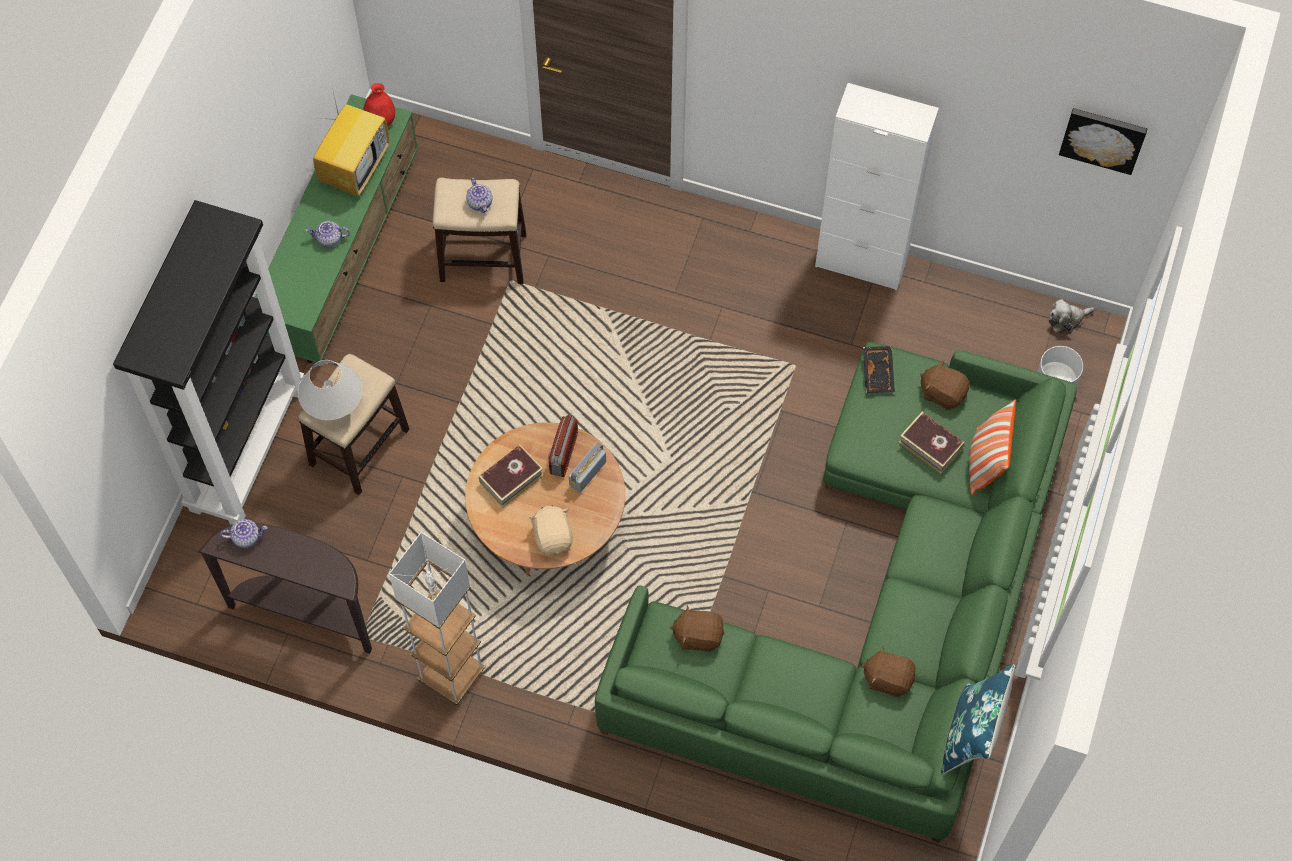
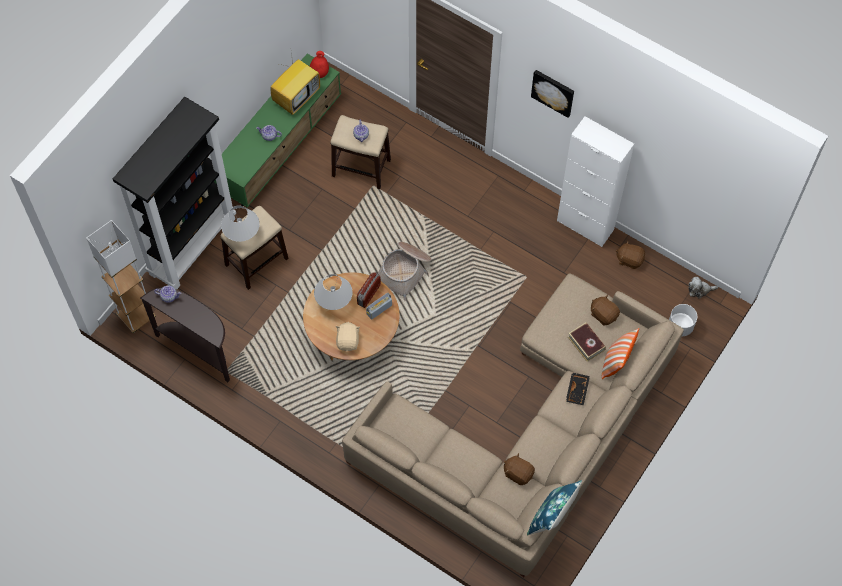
camera: 15 degrees right, 0 degrees up
white floor lamp [389,532,486,705] -> white floor lamp moved to [87,220,156,333]
book [479,445,544,507] -> white table lamp [314,274,352,310]
green sofa [595,342,1077,842] -> beige sofa [342,273,684,577]
brown plush toy [670,605,725,652] -> brown plush toy moved to [615,241,645,269]
black tray [863,346,895,393] -> black tray moved to [566,372,590,405]
picture [1059,108,1147,175] -> picture moved to [531,70,574,118]
none -> basket [378,242,431,301]

